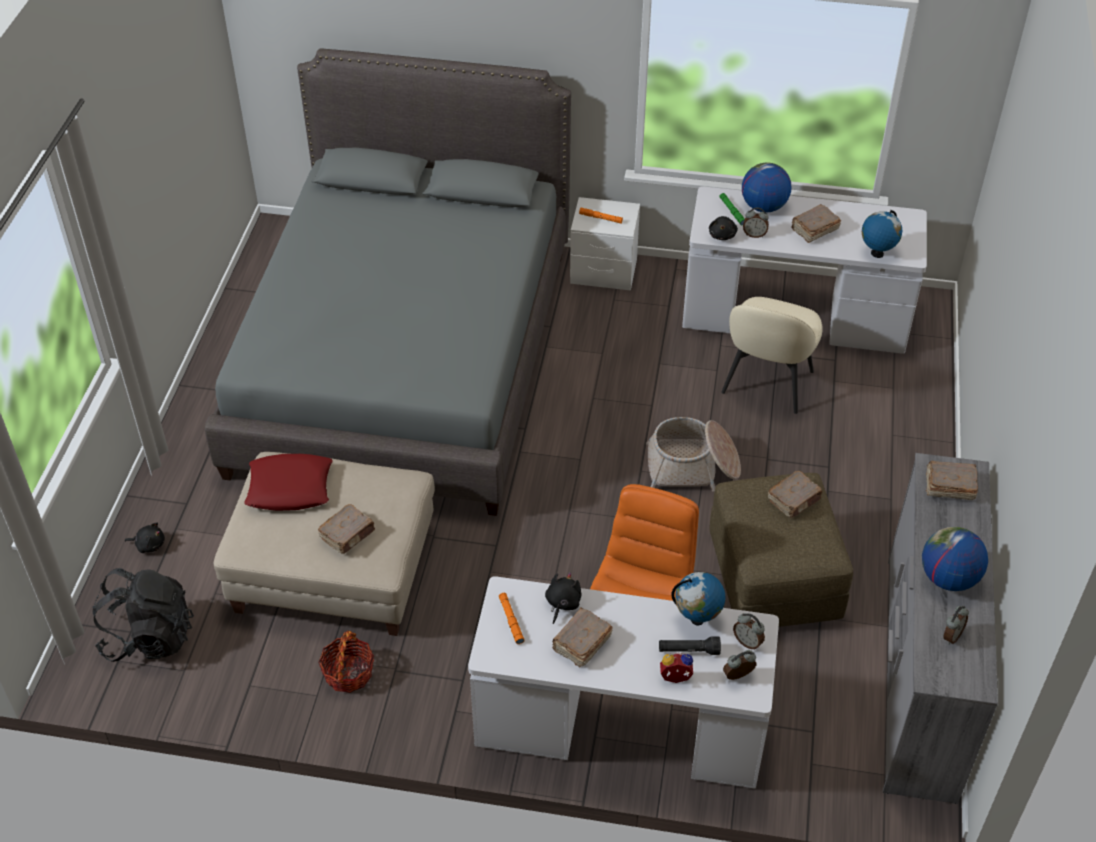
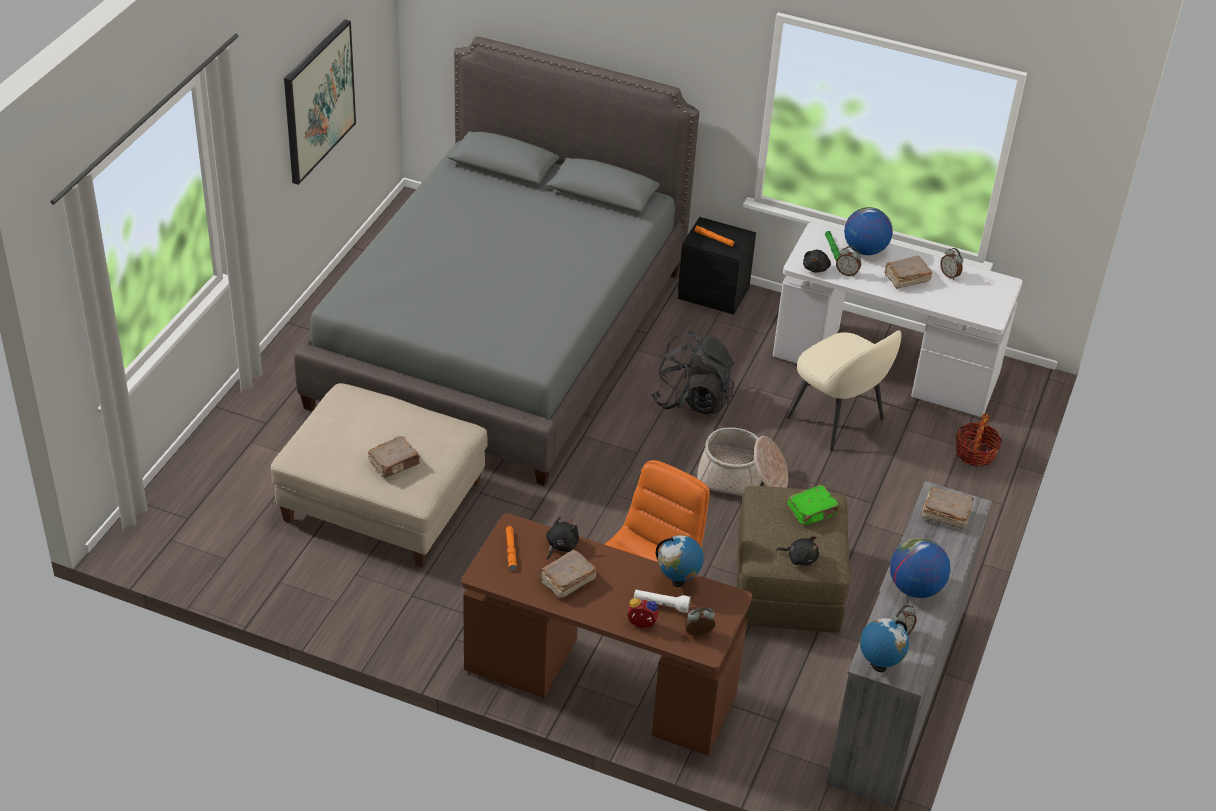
camera: 10 degrees right, 5 degrees down
black backpack [92,568,194,662] -> black backpack moved to [652,331,735,415]
black plush toy [125,522,165,553] -> black plush toy moved to [776,536,819,566]
red pillow [244,454,333,511] -> none
basket [318,630,374,693] -> basket moved to [955,414,1002,467]
white desk [468,576,779,789] -> brown desk [461,513,752,756]
white nightstand [570,197,640,290] -> black nightstand [678,217,756,315]
black flashlight [659,636,721,655] -> white flashlight [634,590,691,613]
beige chair [721,297,823,414] -> beige chair turned 75 degrees counterclockwise [787,330,901,451]
alarm clock [733,613,765,650] -> alarm clock moved to [940,248,963,280]
brown book [768,471,822,518] -> green book [787,485,840,525]
globe [862,210,902,258] -> globe moved to [860,618,909,672]
none -> picture [284,19,356,185]

